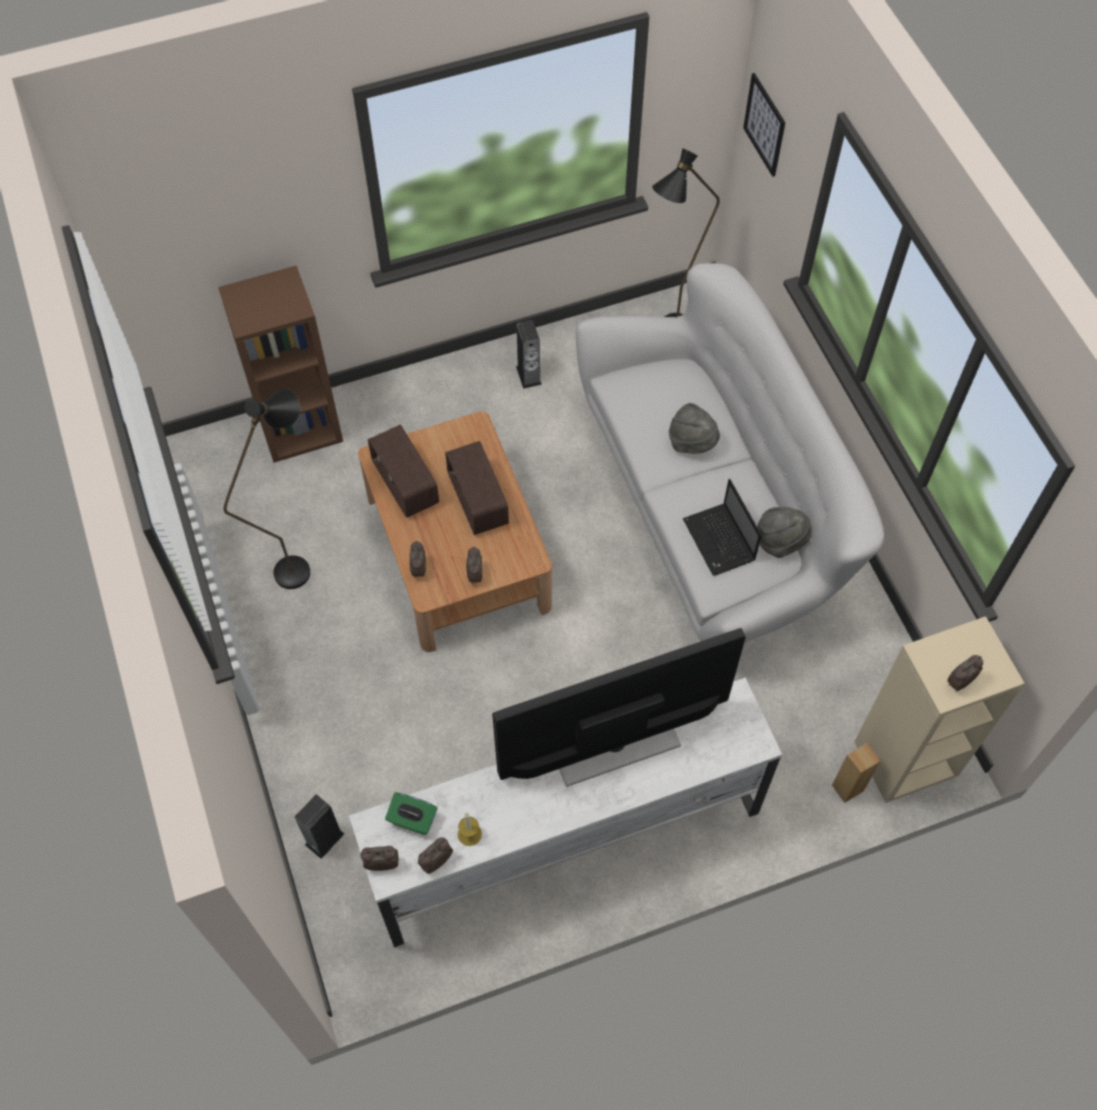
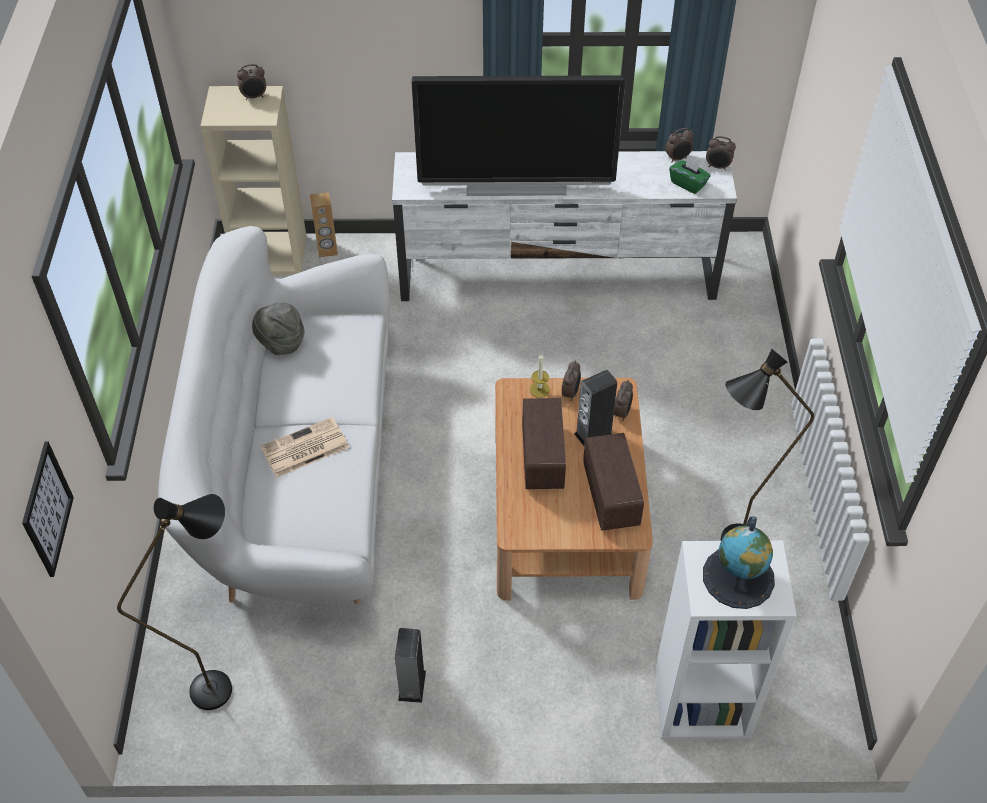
camera: 160 degrees left, 10 degrees down
brown bookcase [218,266,343,463] -> white bookcase [655,541,797,740]
speaker [295,794,344,859] -> speaker moved to [574,369,617,446]
candle [458,812,482,846] -> candle moved to [530,353,550,398]
grey hat [669,403,720,454] -> newspaper [261,417,349,478]
laptop [683,479,762,575] -> none
none -> globe [703,516,775,609]

